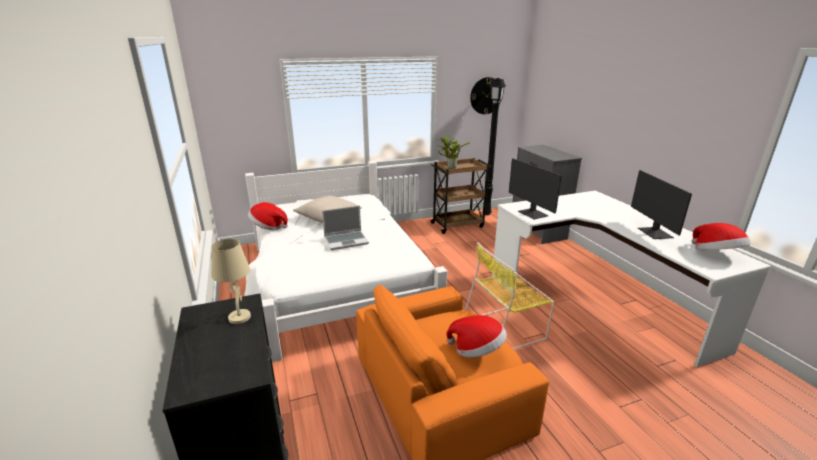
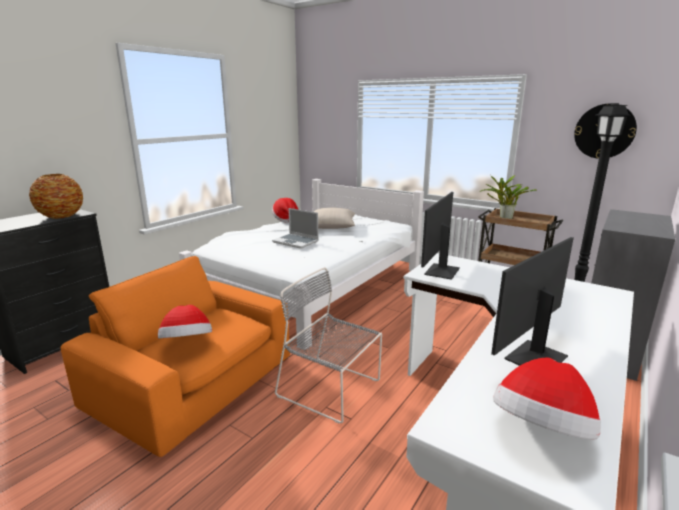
camera: 55 degrees right, 5 degrees down
beige table lamp [211,239,251,324] -> vase [29,174,83,219]
yellow chair [465,242,554,350] -> grey chair [275,267,382,424]

